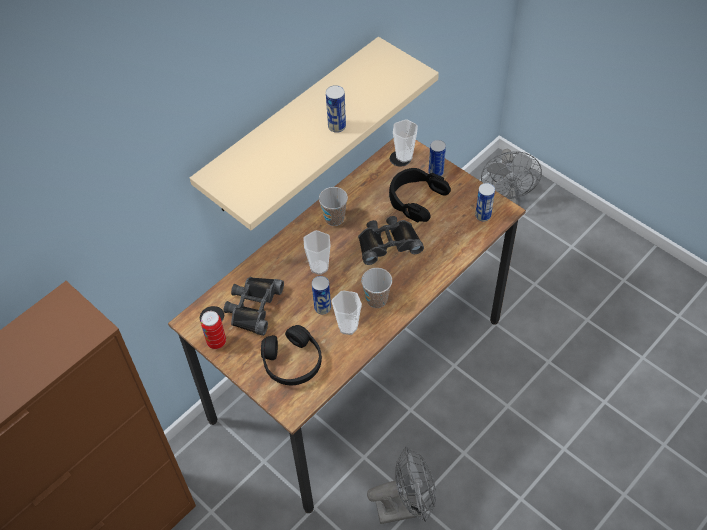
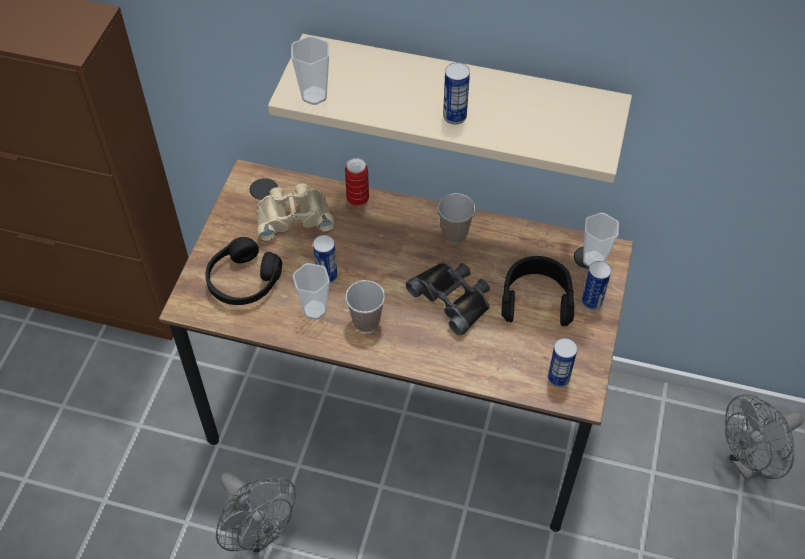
camera: 60 degrees right, 0 degrees up
can [201,311,226,349] -> can moved to [345,158,369,206]
black binoculars [224,277,284,336] -> beige binoculars [257,183,335,241]
cup [303,230,331,275] -> cup moved to [291,36,329,105]

